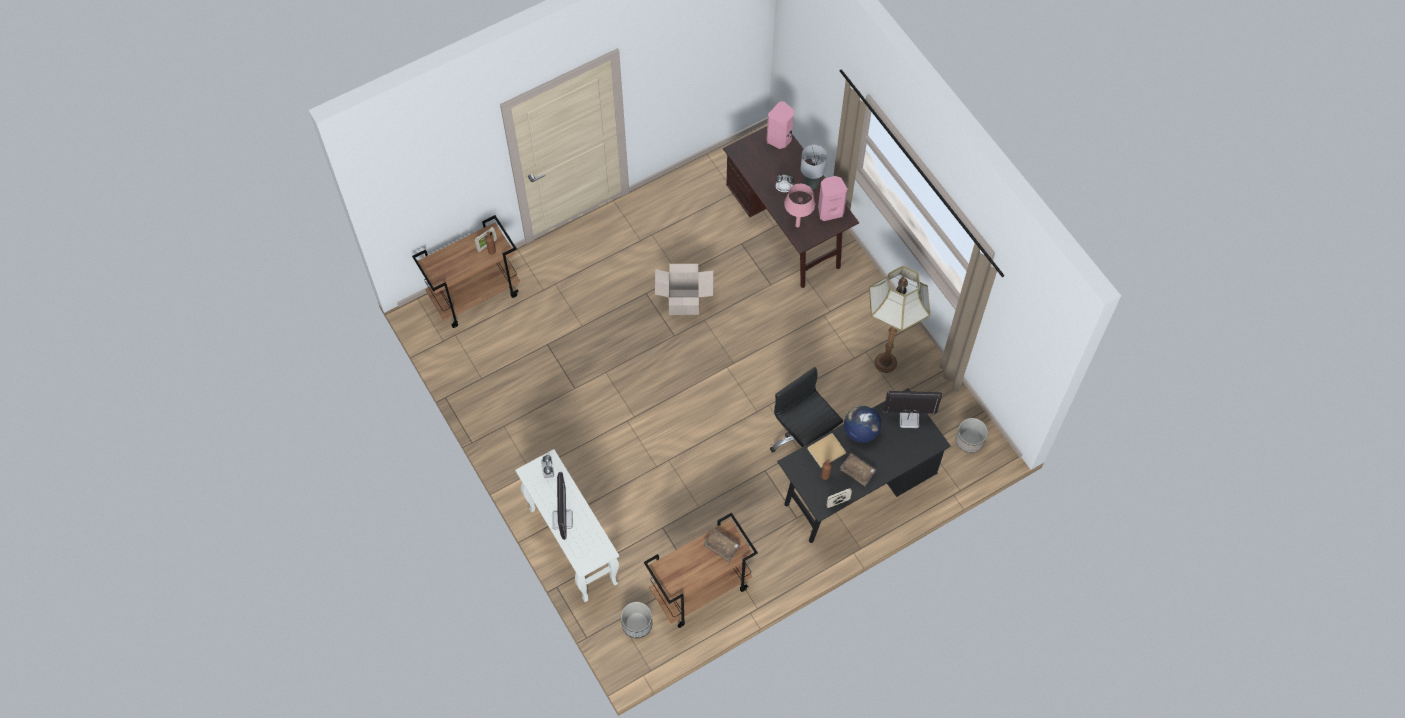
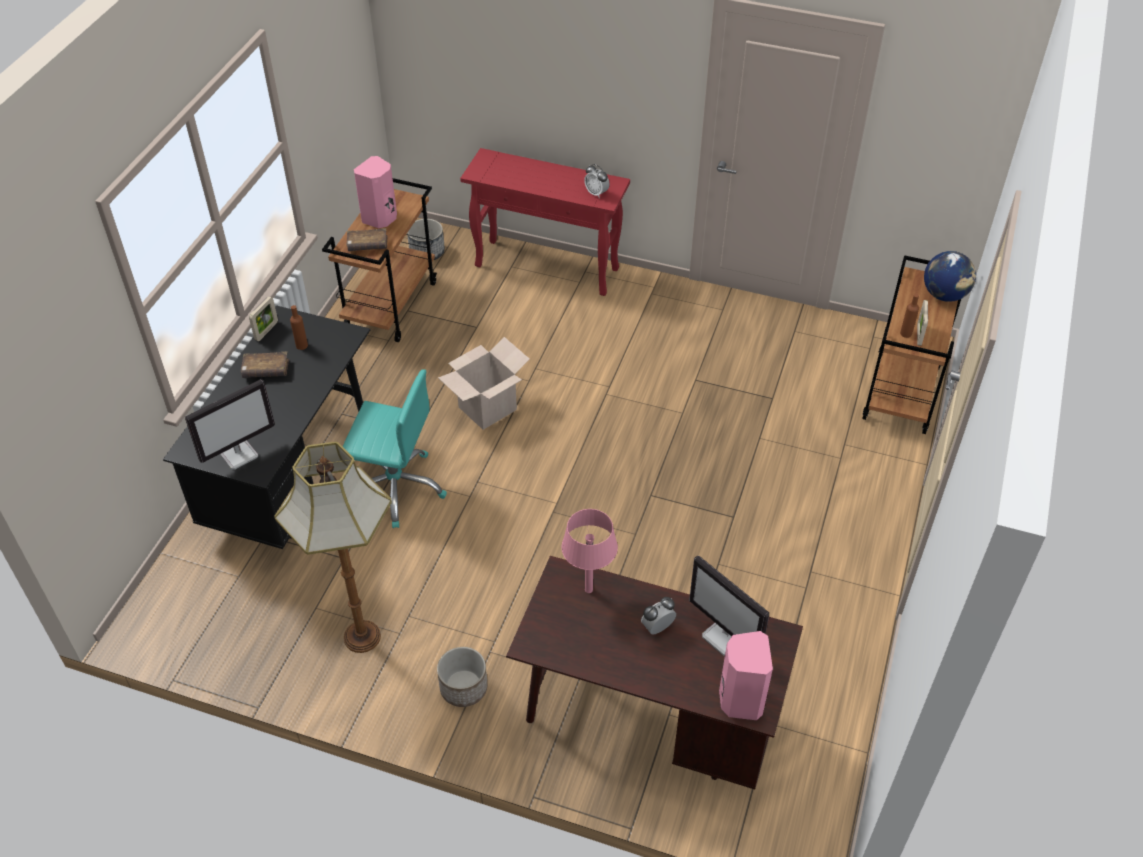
camera: 140 degrees right, 15 degrees down
white console table [515,449,619,602] -> red console table [460,148,630,296]
monitor [552,472,573,540] -> monitor moved to [689,556,769,656]
cardboard box [655,264,713,315] -> cardboard box moved to [438,337,530,430]
black office chair [770,367,843,452] -> turquoise office chair [343,369,447,528]
grey table lamp [801,145,827,189] -> none
beige book [807,433,846,468] -> none
pink speaker [818,176,848,221] -> pink speaker moved to [354,156,397,228]
globe [844,406,881,443] -> globe moved to [924,251,976,302]
planter [956,418,988,453] -> planter moved to [437,647,488,707]

